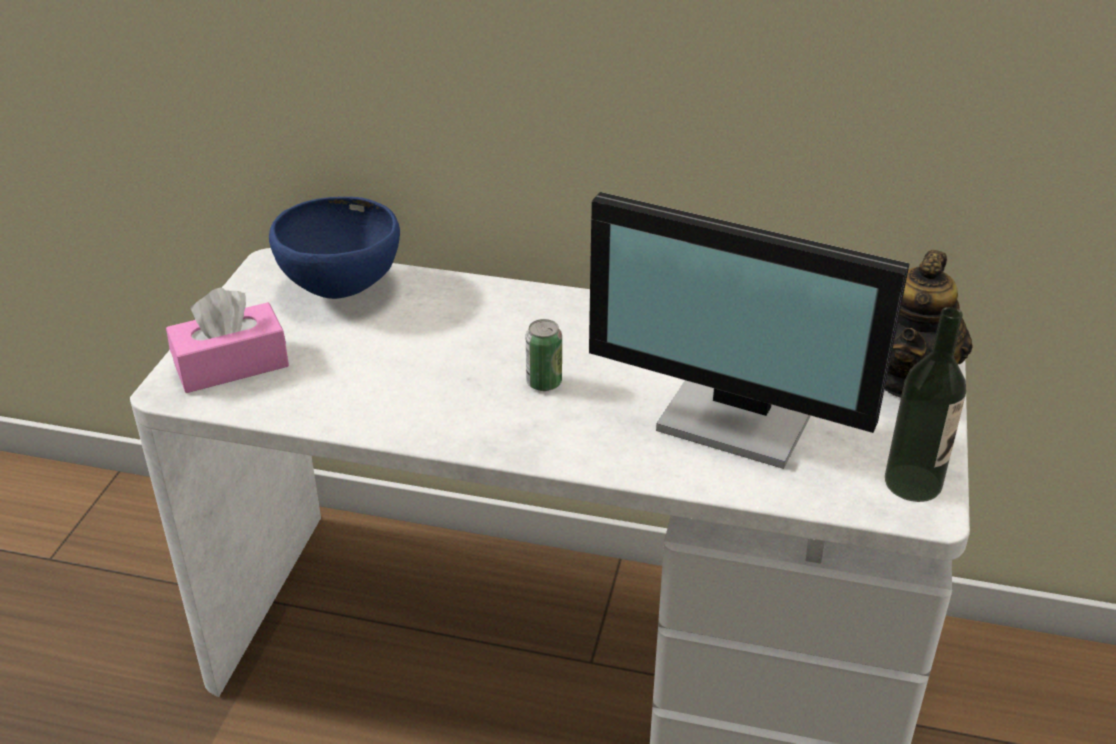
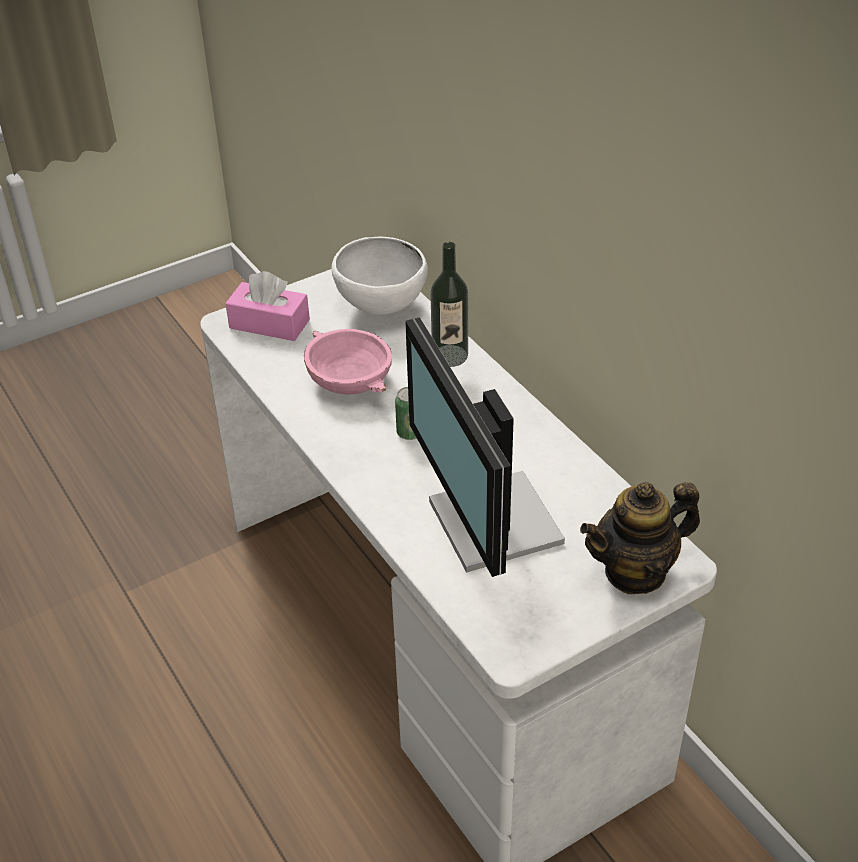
camera: 45 degrees right, 5 degrees up
blue bowl [269,197,400,299] -> white bowl [331,237,428,315]
bottle [885,307,966,502] -> bottle moved to [430,242,468,367]
none -> pink bowl [304,329,392,395]

